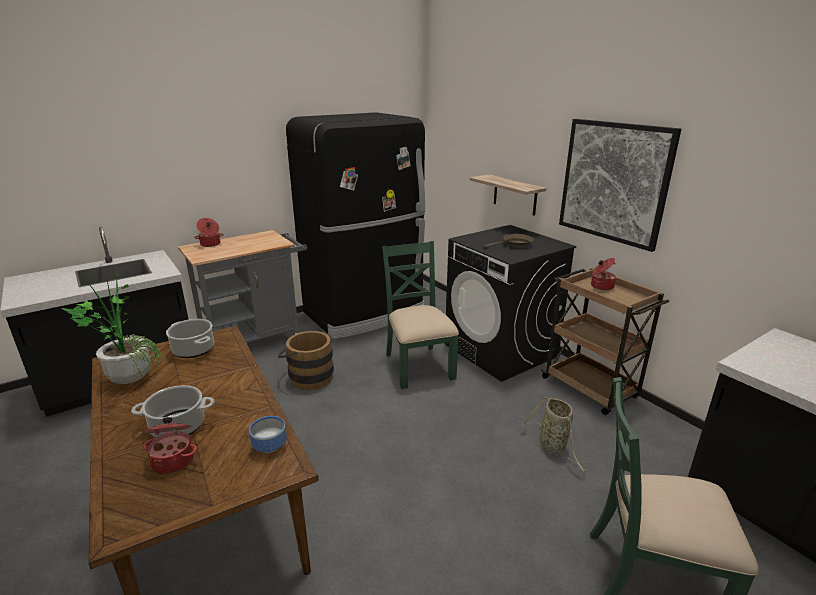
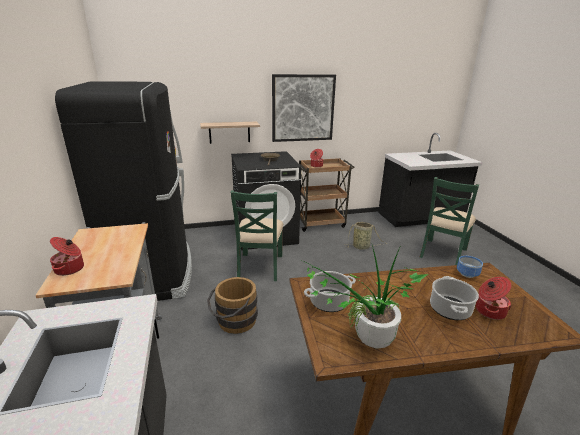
camera: 70 degrees left, 0 degrees up
green chair [382,241,459,389] -> green chair turned 90 degrees counterclockwise [231,190,283,281]

